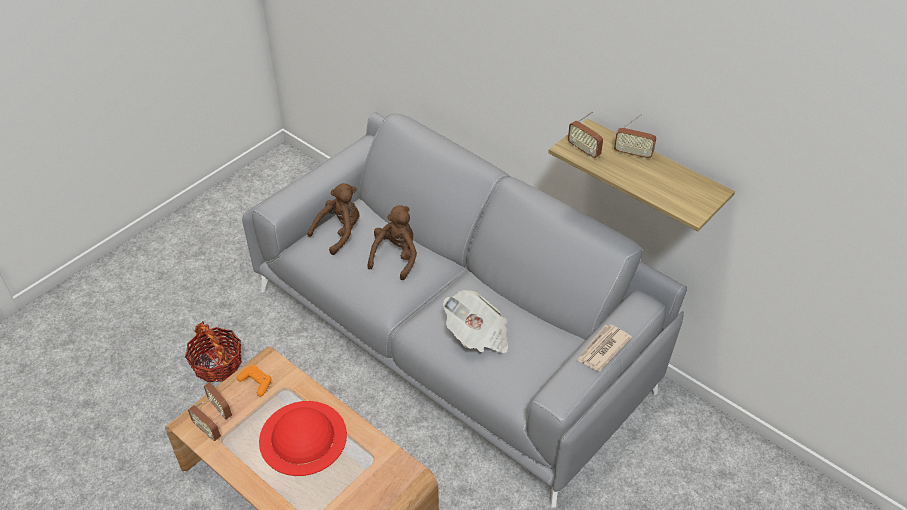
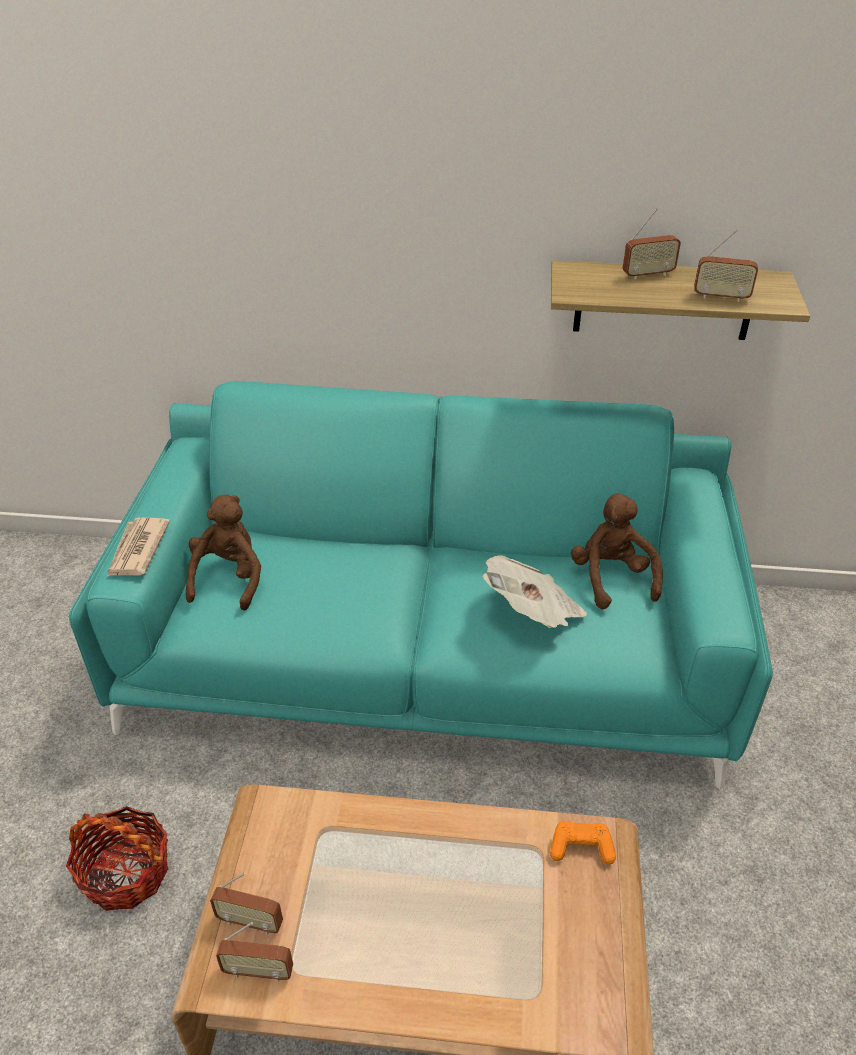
camera: 35 degrees left, 5 degrees down
orange game controller [237,365,271,397] -> orange game controller moved to [550,821,616,865]
grey sofa [242,112,687,508] -> turquoise sofa [69,381,773,789]
red hat [259,401,347,476] -> none
brown plush toy [367,205,417,280] -> brown plush toy moved to [571,494,663,609]
radio [568,111,603,158] -> radio moved to [694,229,758,302]
newspaper [576,325,632,371] -> newspaper moved to [107,517,170,576]

